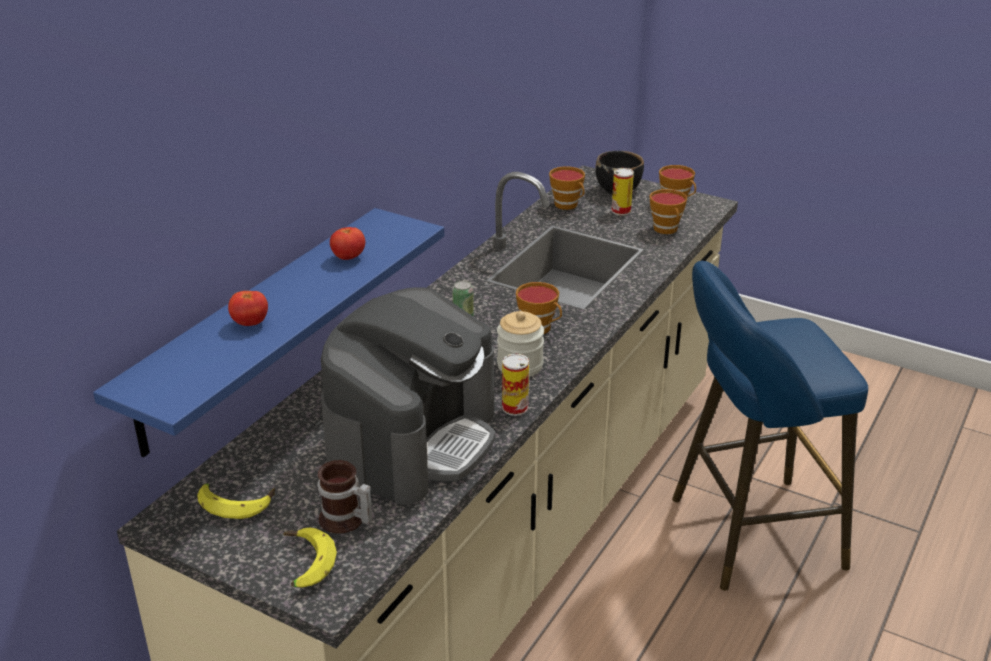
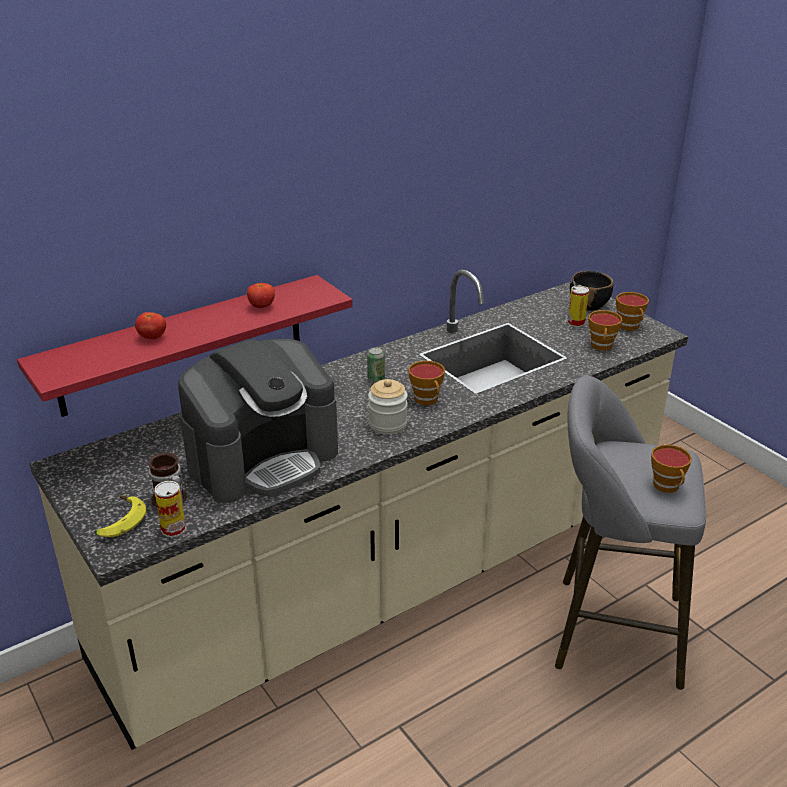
camera: 25 degrees right, 0 degrees up
blue shelf [93,208,444,457] -> red shelf [17,275,353,417]
banana [197,483,275,519] -> none
can [502,354,529,416] -> can moved to [155,481,186,538]
cup [549,166,585,210] -> cup moved to [651,444,692,493]
blue stool [672,261,868,591] -> grey stool [555,376,706,690]

